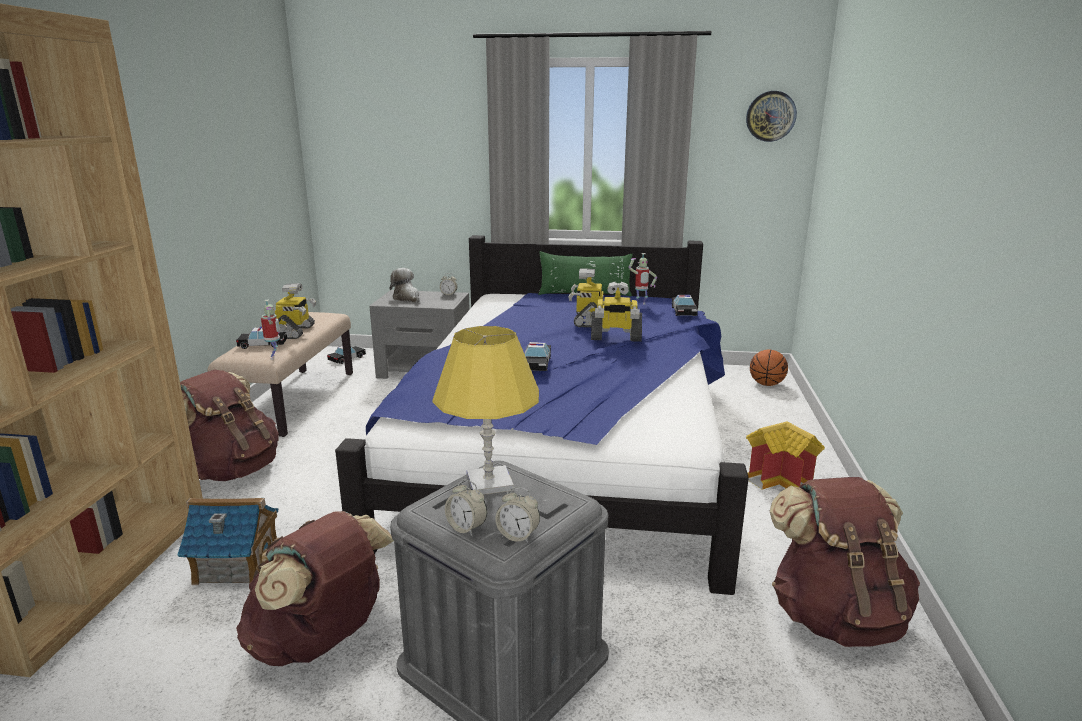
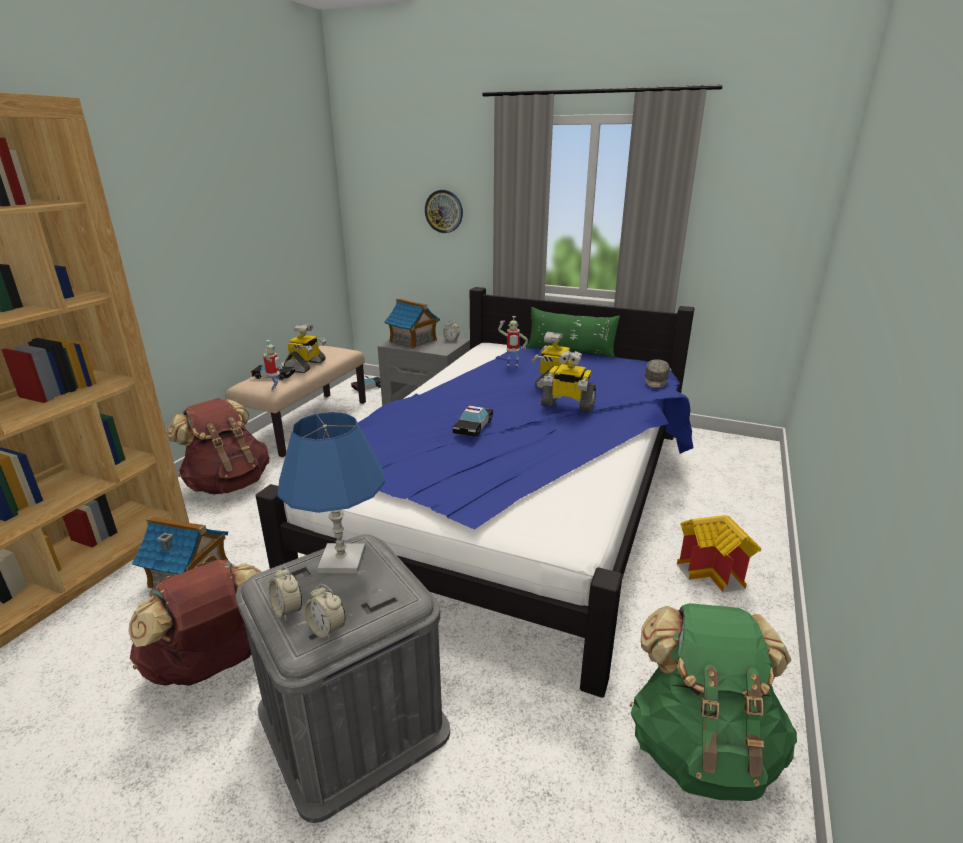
camera: 15 degrees right, 5 degrees up
plush toy [389,268,420,303] -> toy house [384,298,440,349]
yellow table lamp [433,326,539,495] -> blue table lamp [278,412,385,574]
toy robot [628,253,657,305] -> toy robot moved to [498,316,528,366]
toy car [672,295,698,316] -> grey cap [645,359,669,388]
wall clock [746,91,797,142] -> wall clock moved to [425,190,463,233]
basketball [750,349,788,386] -> none
brown backpack [770,477,920,647] -> green backpack [630,603,797,801]

